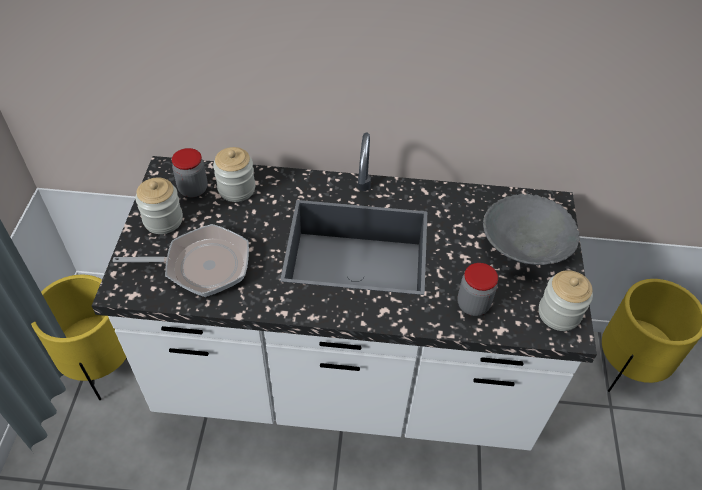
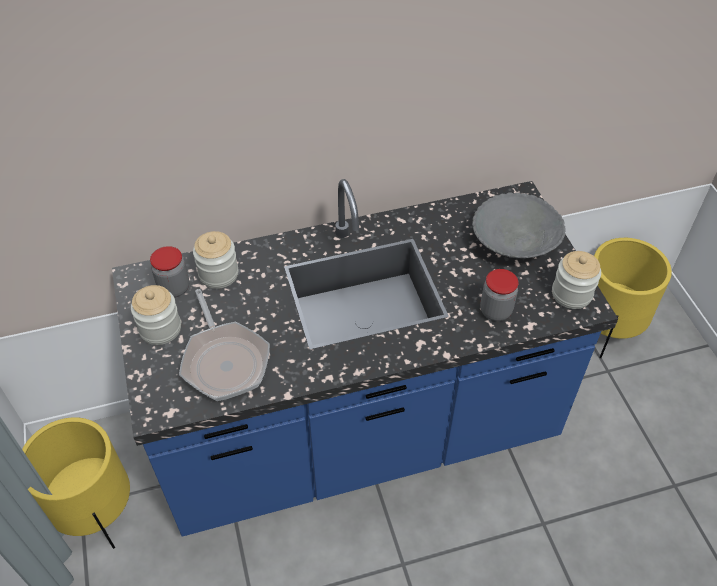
camera: 20 degrees left, 0 degrees up
white counter [92,132,597,451] -> blue counter [112,179,618,537]
frying pan [113,224,249,297] -> frying pan turned 90 degrees clockwise [179,289,270,401]

